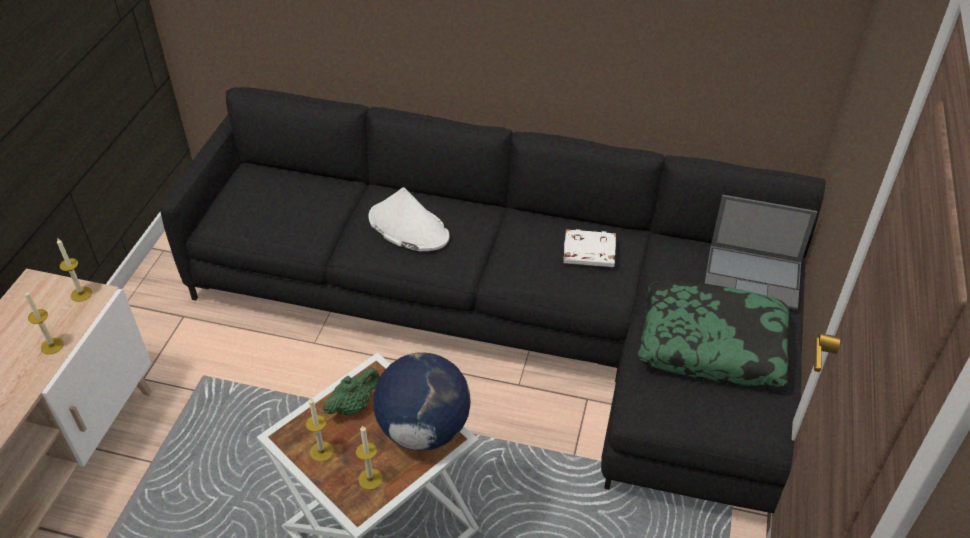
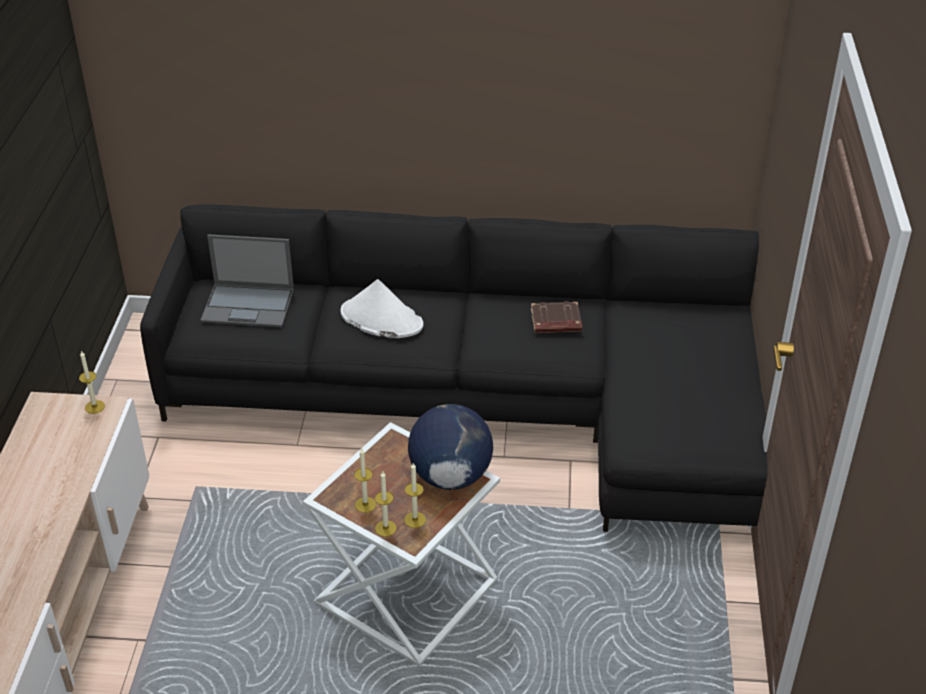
camera: 10 degrees left, 5 degrees down
candle [25,290,64,354] -> candle moved to [375,472,397,537]
green teapot [323,368,380,416] -> none
white book [563,229,616,267] -> brown book [531,301,582,333]
pillow [638,280,790,388] -> none
laptop [705,195,817,310] -> laptop moved to [200,234,294,327]

